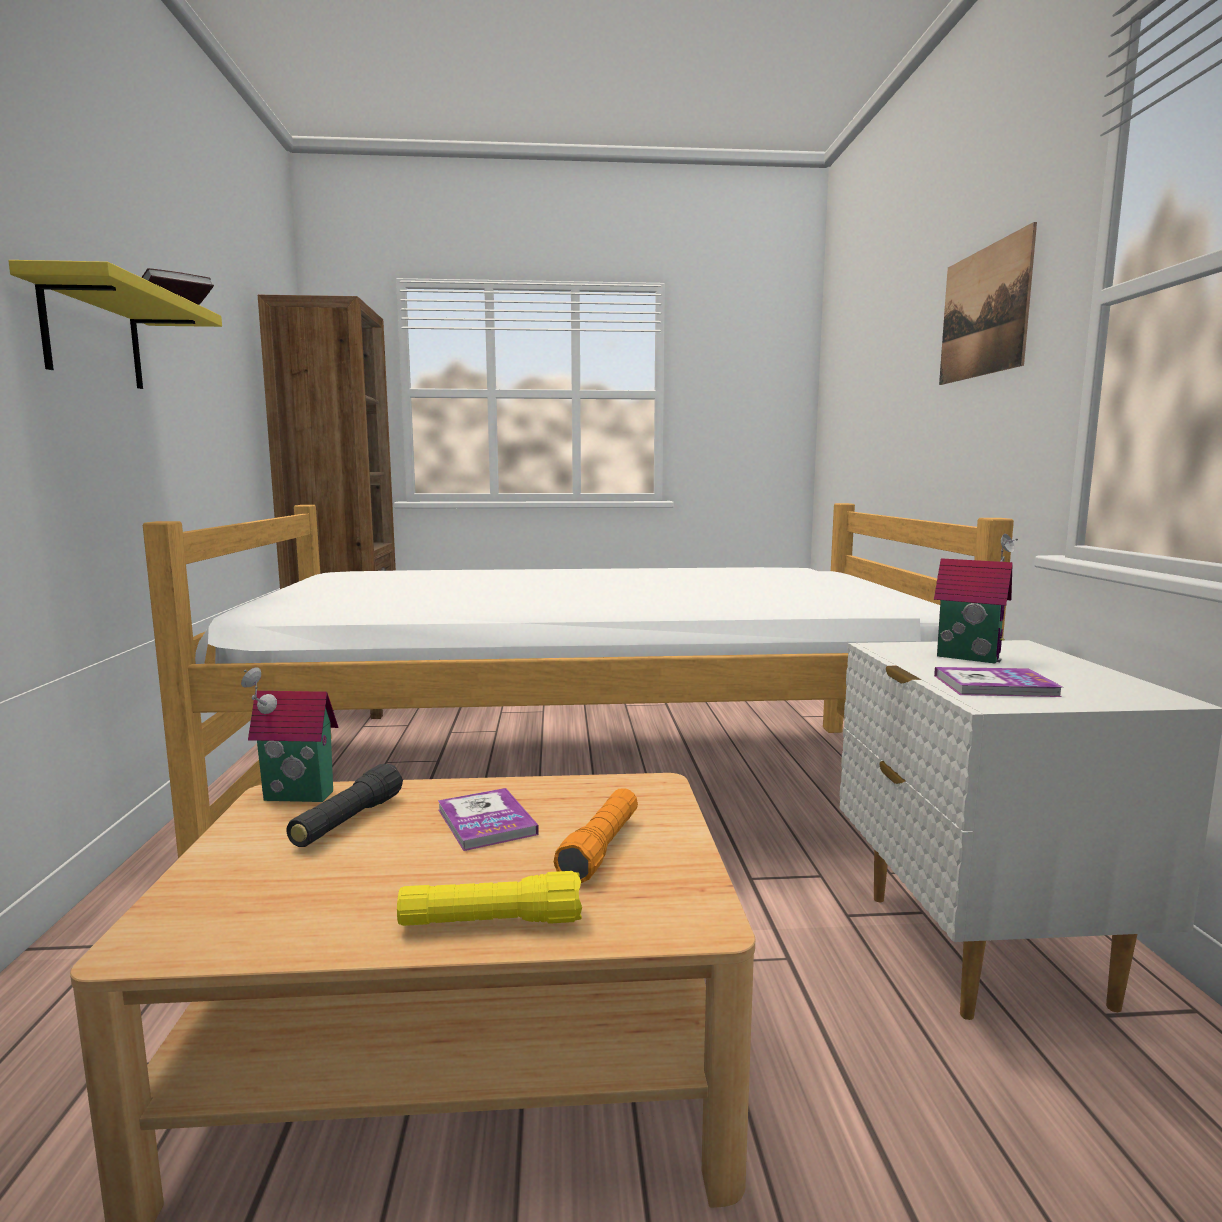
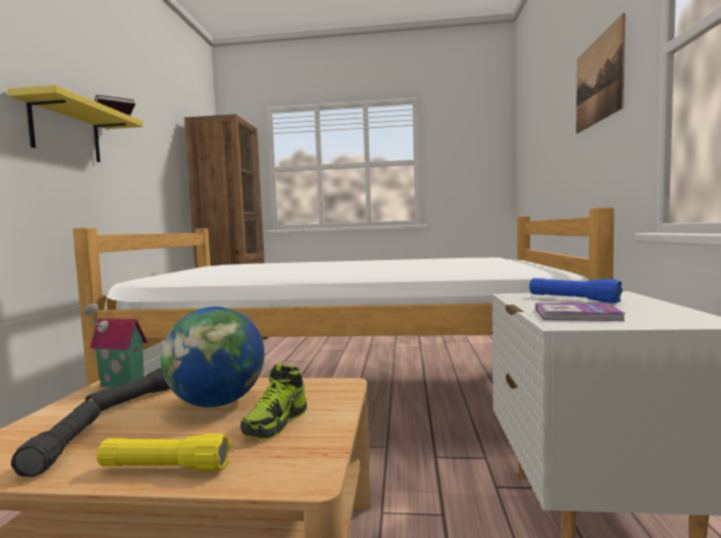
camera: 10 degrees right, 5 degrees down
book [438,788,539,851] -> globe [161,307,264,407]
orange flashlight [554,788,638,883] -> shoe [240,363,307,439]
toy house [934,534,1018,663] -> blue flashlight [529,278,623,303]
none -> black flashlight [11,401,100,477]

